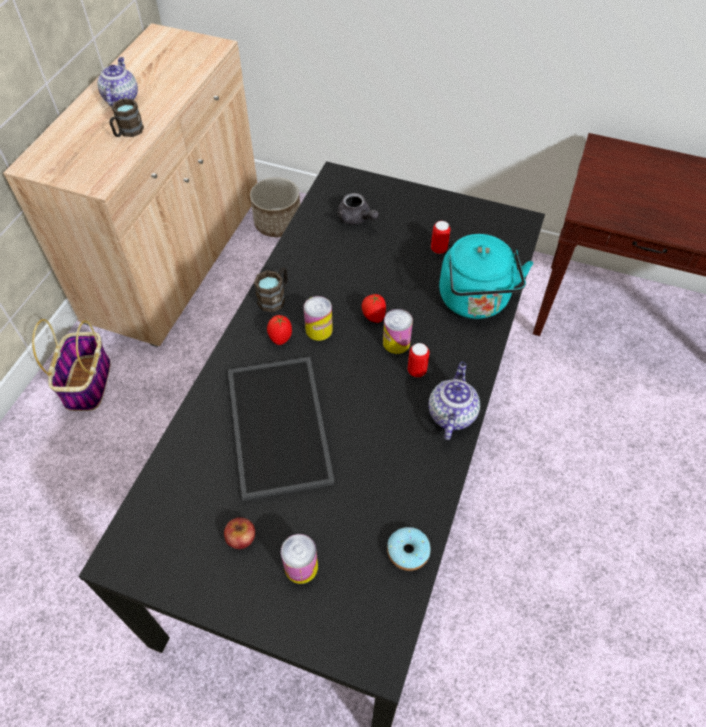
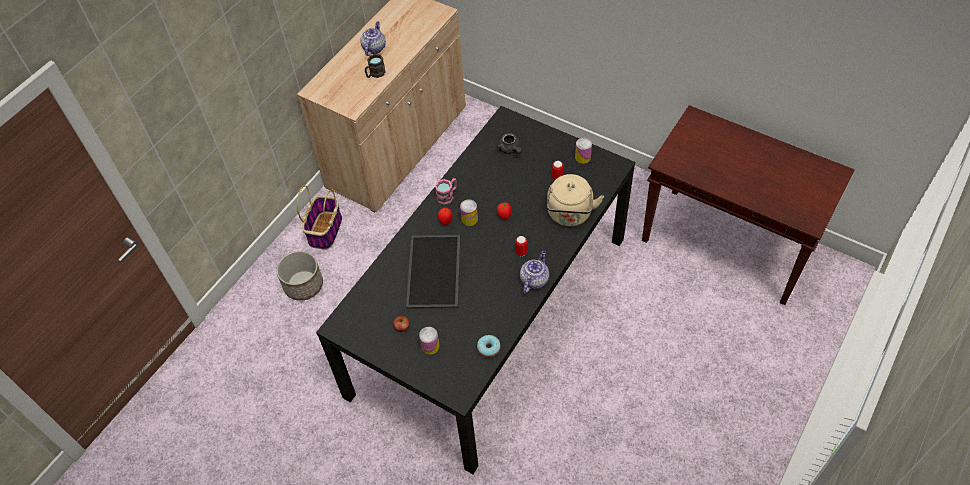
camera: 15 degrees right, 0 degrees up
planter [250,177,300,237] -> planter moved to [276,251,323,301]
brown mug [254,267,288,312] -> pink mug [435,178,457,205]
can [383,309,413,354] -> can moved to [575,138,592,164]
turquoise kettle [439,234,533,319] -> beige kettle [547,174,604,226]

